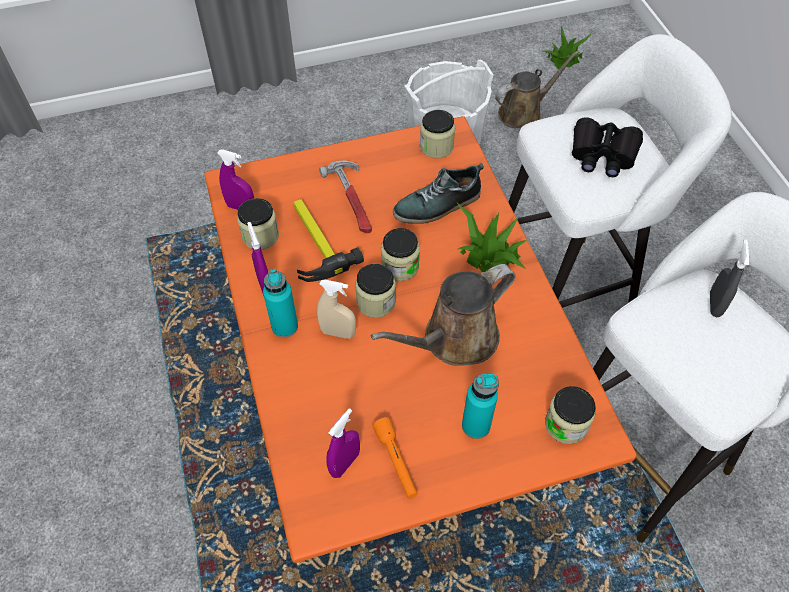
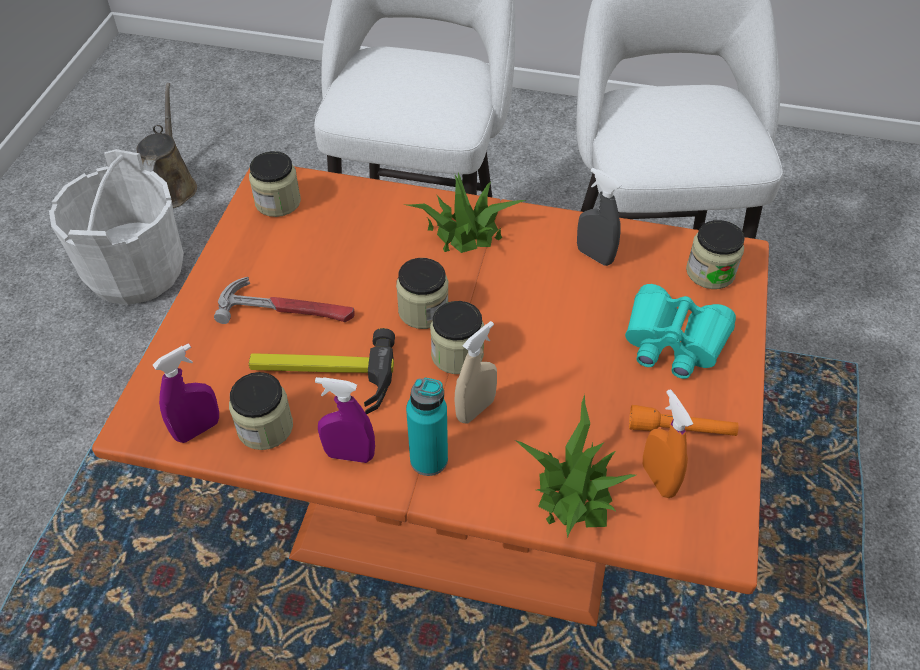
camera: 60 degrees left, 5 degrees down
purple spray bottle [326,408,360,478] -> orange spray bottle [643,389,693,498]
brown watering can [371,264,516,366] -> none
shoe [393,163,484,224] -> none
turquoise bottle [462,374,499,439] -> turquoise binoculars [625,284,736,379]
potted plant [544,26,593,69] -> potted plant moved to [515,394,636,538]
black binoculars [572,117,643,177] -> none
grey spray bottle [710,239,749,317] -> grey spray bottle moved to [577,168,621,266]

